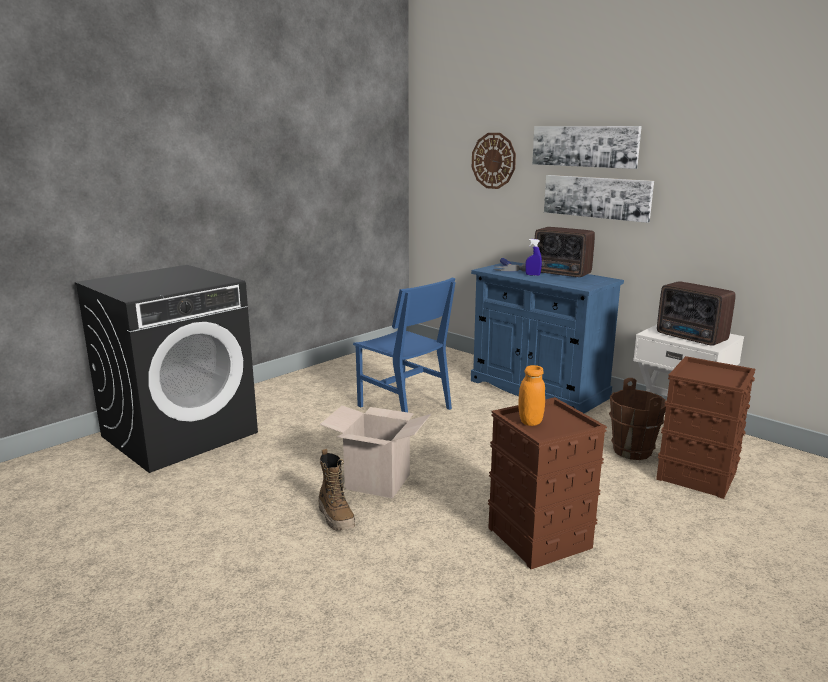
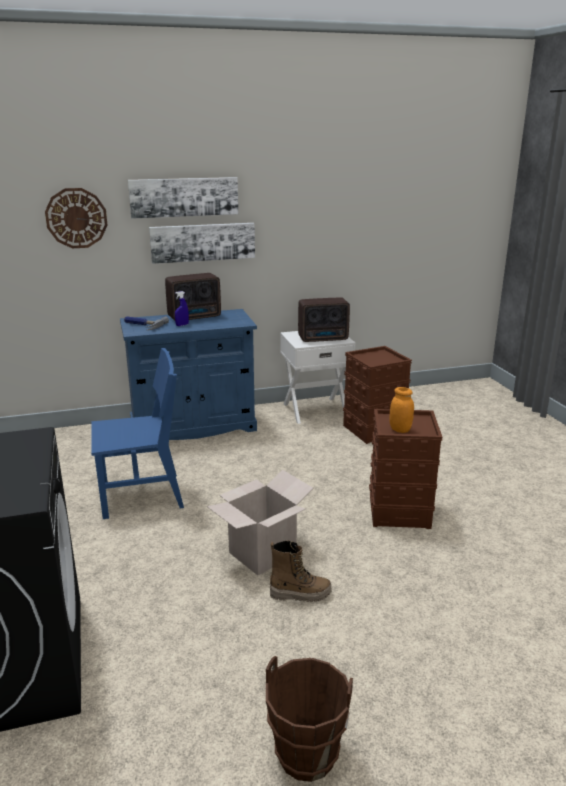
camera: 60 degrees left, 5 degrees up
brown bucket [609,378,666,460] -> brown bucket moved to [266,656,353,782]

